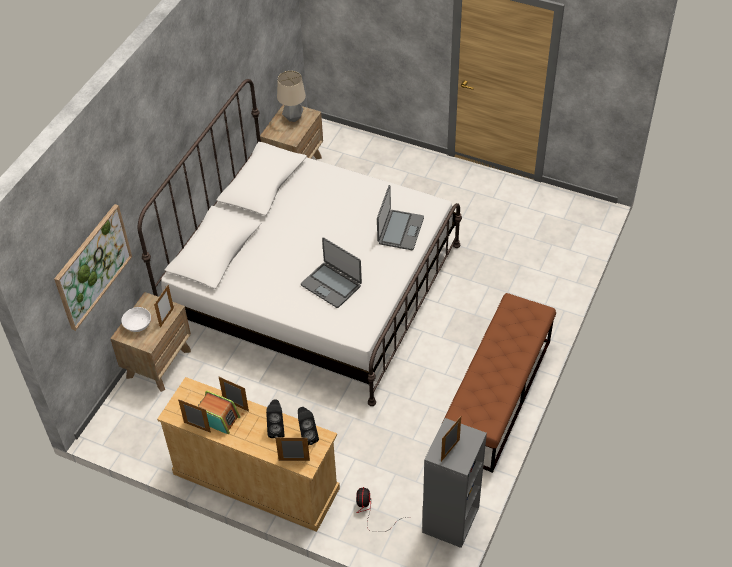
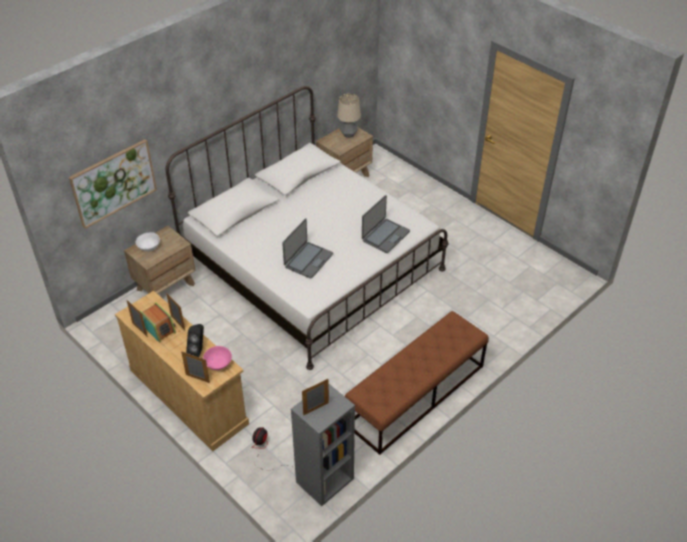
camera: 20 degrees right, 5 degrees down
picture frame [154,285,174,328] -> none
black speaker [298,407,319,445] -> pink bowl [203,346,232,370]
laptop [301,237,362,308] -> laptop turned 120 degrees counterclockwise [282,218,333,279]

